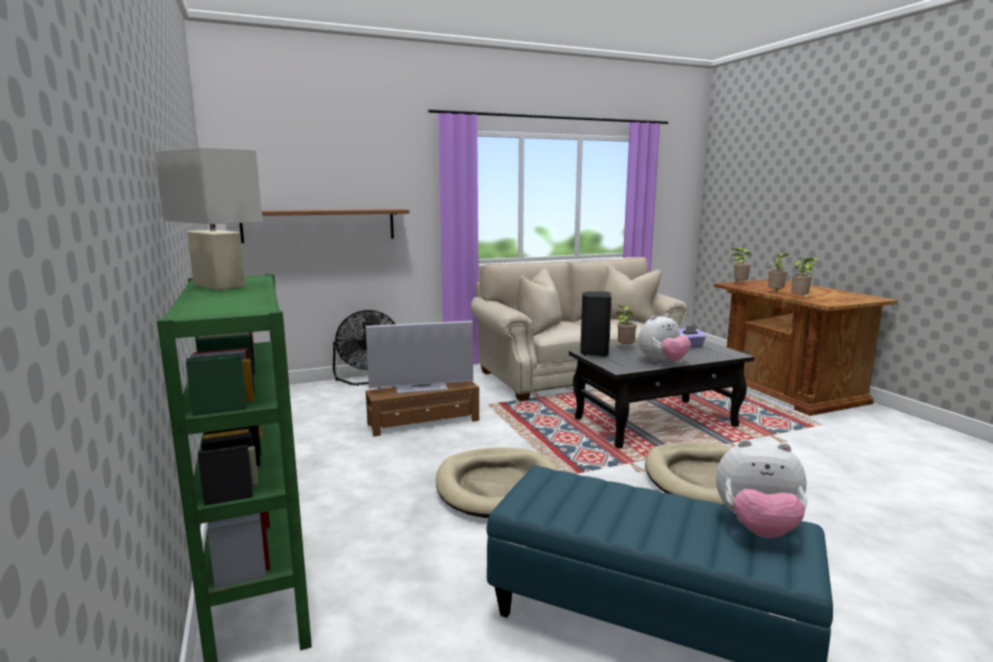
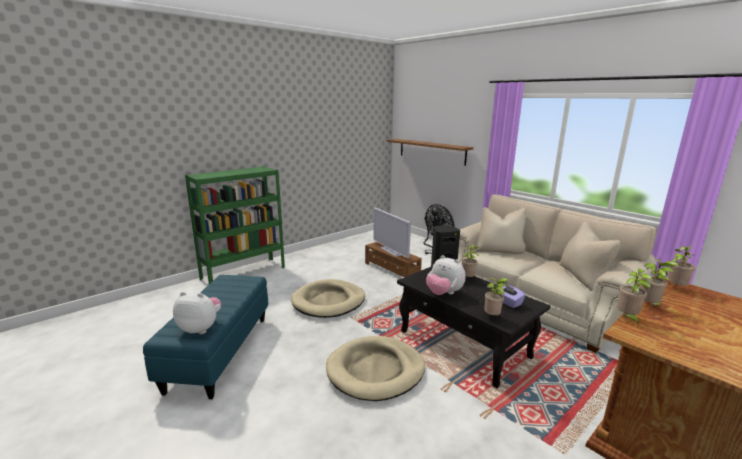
camera: 70 degrees right, 5 degrees up
white table lamp [155,147,263,290] -> none
plush toy [716,439,807,538] -> plush toy turned 105 degrees clockwise [173,292,221,334]
none -> potted plant [484,278,508,316]

